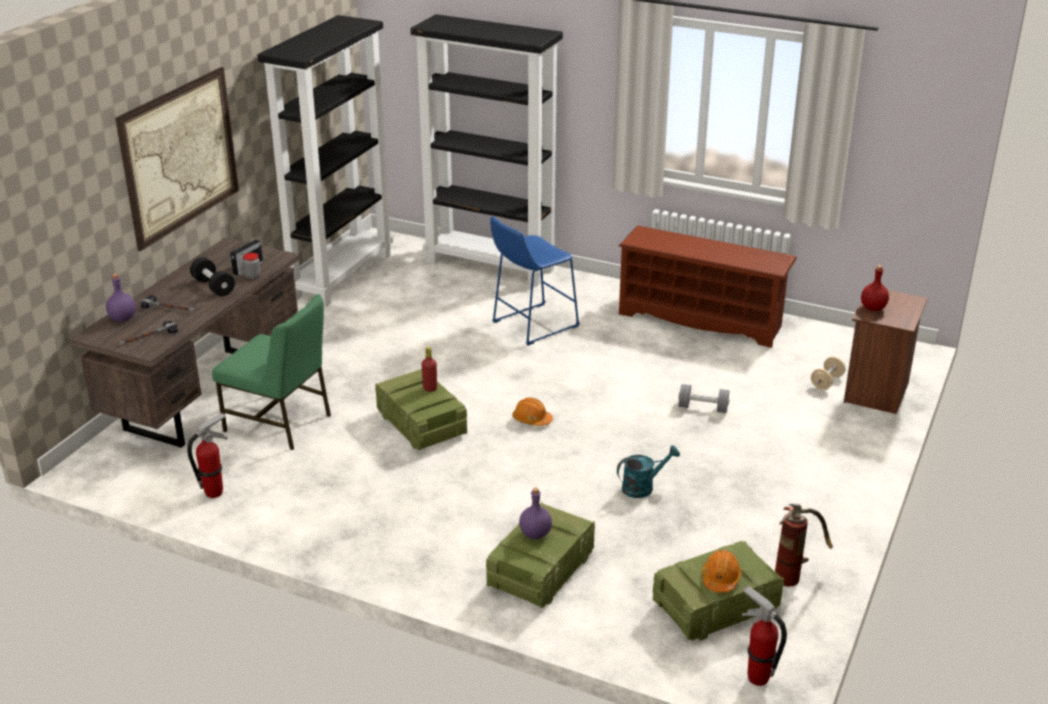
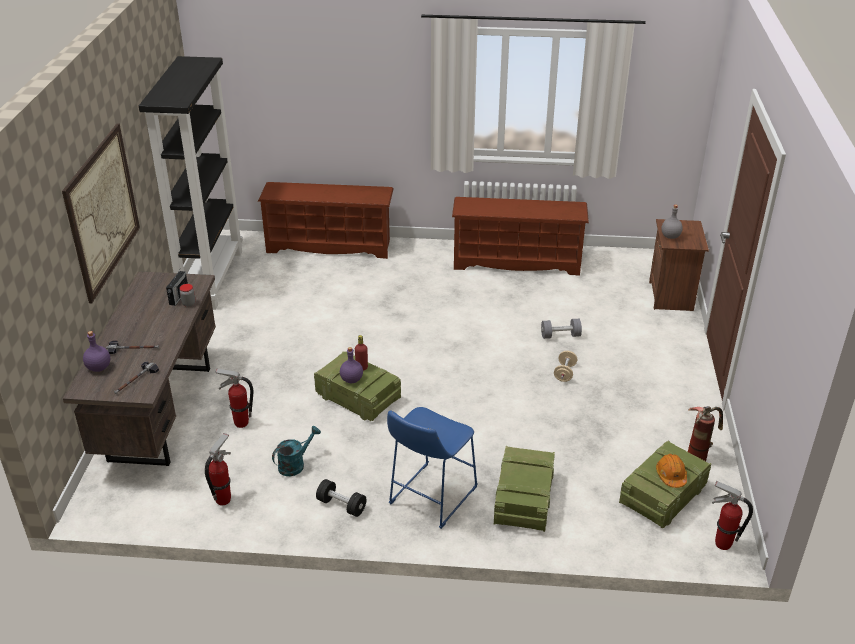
camera: 20 degrees left, 5 degrees up
black dumbbell [190,257,235,296] -> black dumbbell moved to [316,479,366,517]
green chair [212,294,331,450] -> fire extinguisher [215,368,254,428]
black bookcase [410,14,563,286] -> brown shoe rack [258,182,394,259]
blue stool [490,216,580,346] -> blue stool moved to [387,407,478,529]
orange hard hat [513,398,553,426] -> none
purple bottle [519,488,552,539] -> purple bottle moved to [340,347,363,384]
turquoise watering can [617,445,680,498] -> turquoise watering can moved to [272,426,321,476]
beige dumbbell [811,356,845,390] -> beige dumbbell moved to [554,351,577,382]
red bottle [861,265,889,311] -> grey bottle [662,204,683,239]

